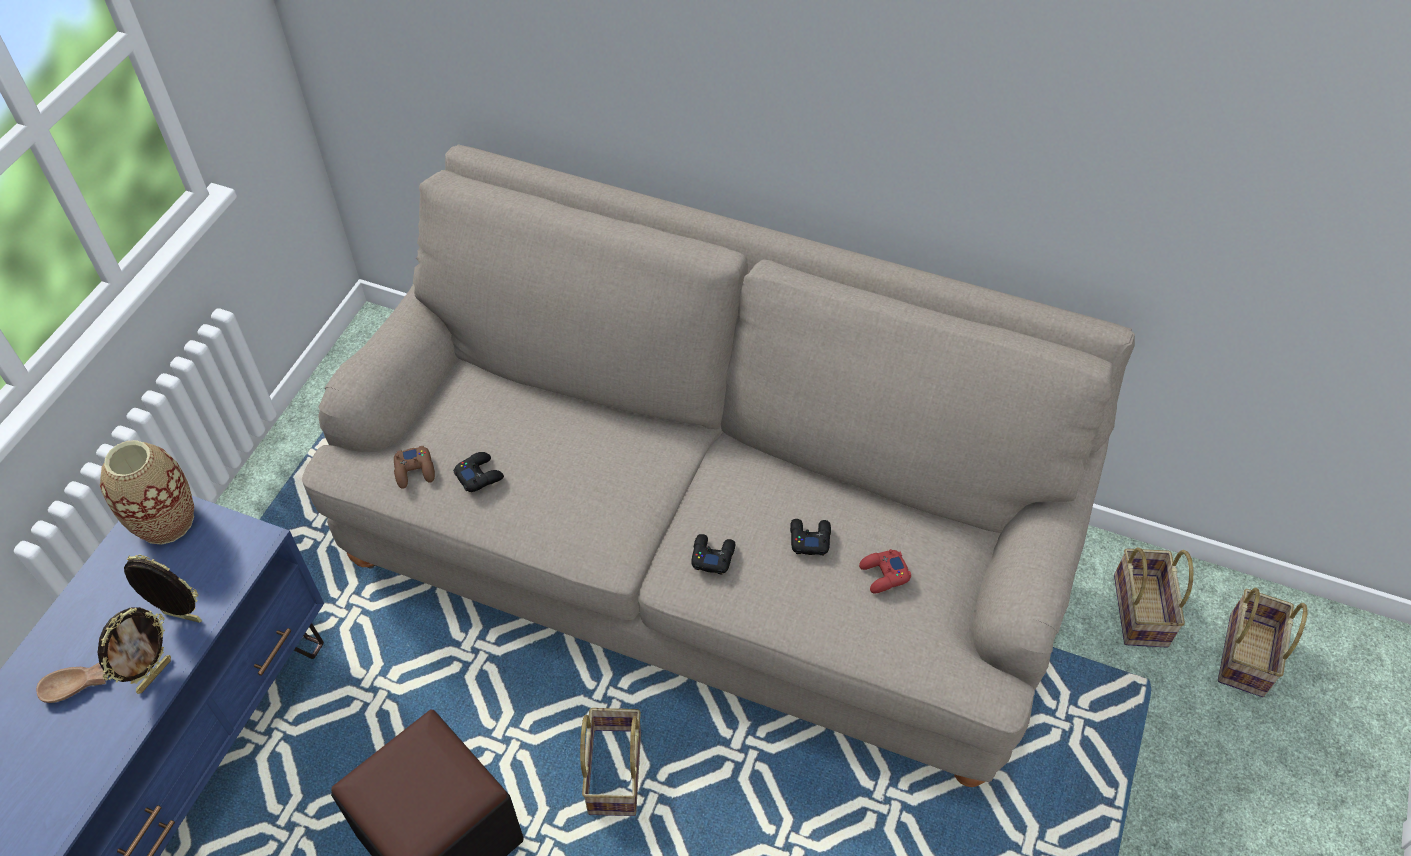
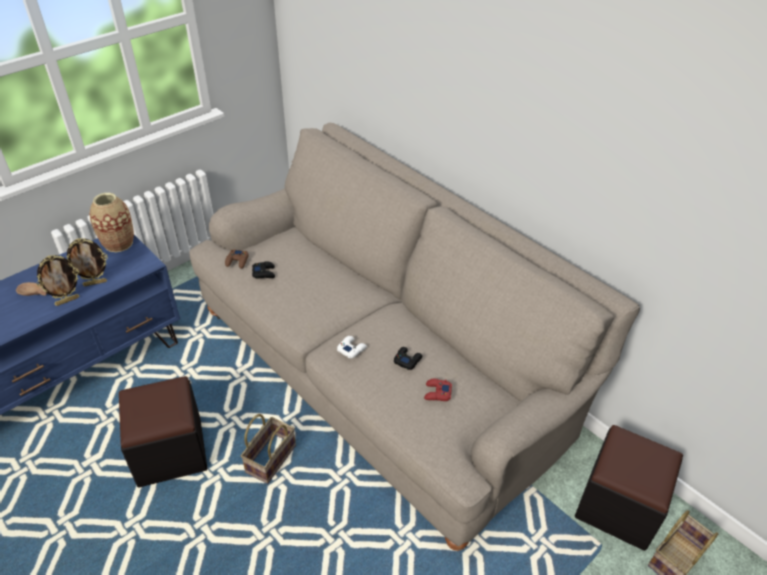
camera: 25 degrees right, 10 degrees down
picture frame [124,554,202,623] -> picture frame turned 120 degrees clockwise [66,238,108,286]
black game controller [691,534,735,575] -> white game controller [337,336,367,359]
basket [1114,547,1194,647] -> black ottoman [575,425,683,551]

